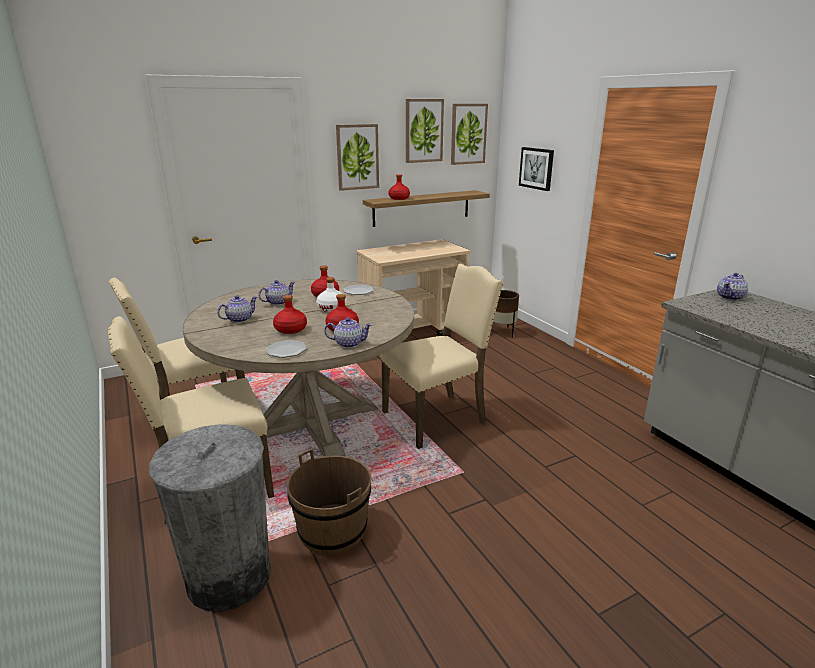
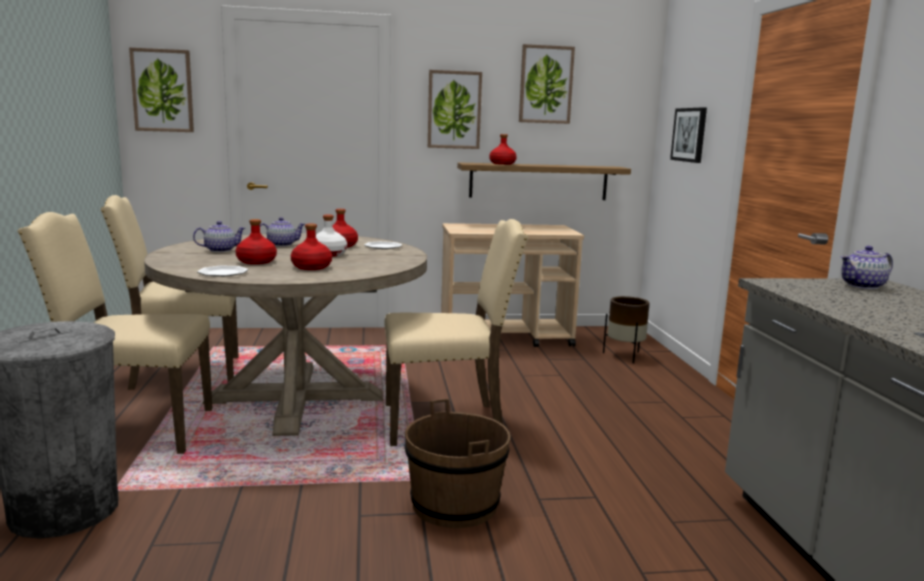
camera: 20 degrees right, 10 degrees down
brown bucket [287,449,371,554] -> brown bucket moved to [404,399,511,528]
teapot [324,317,372,348] -> none
picture [451,104,488,165] -> picture moved to [129,48,194,132]

